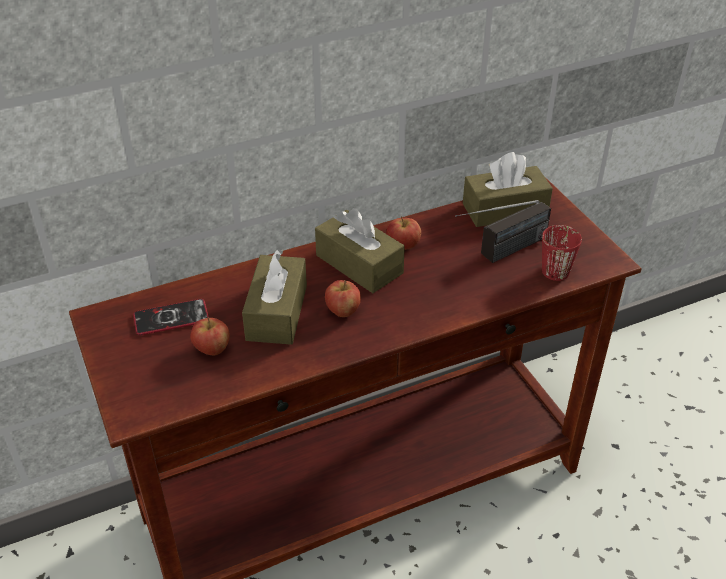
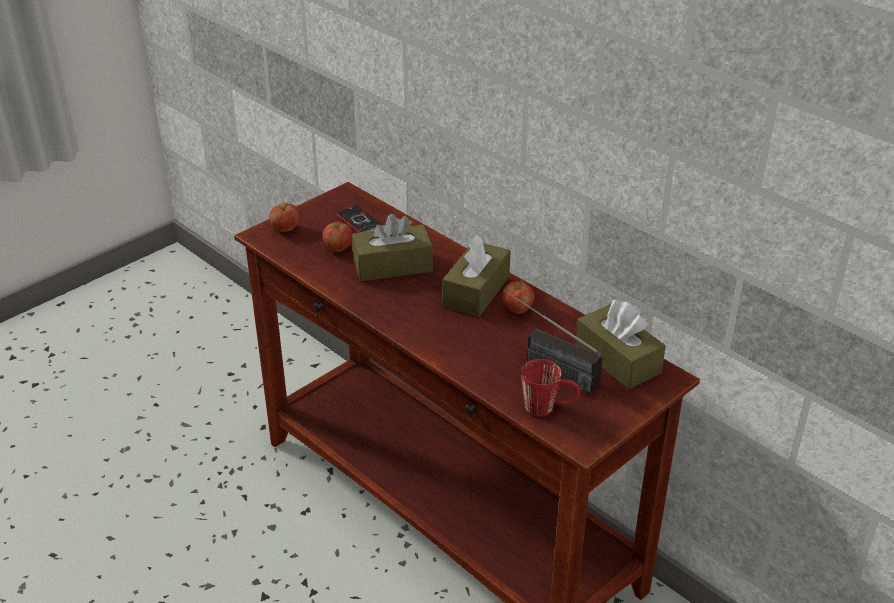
camera: 70 degrees right, 5 degrees down
apple [325,280,361,317] -> apple moved to [269,203,299,232]

